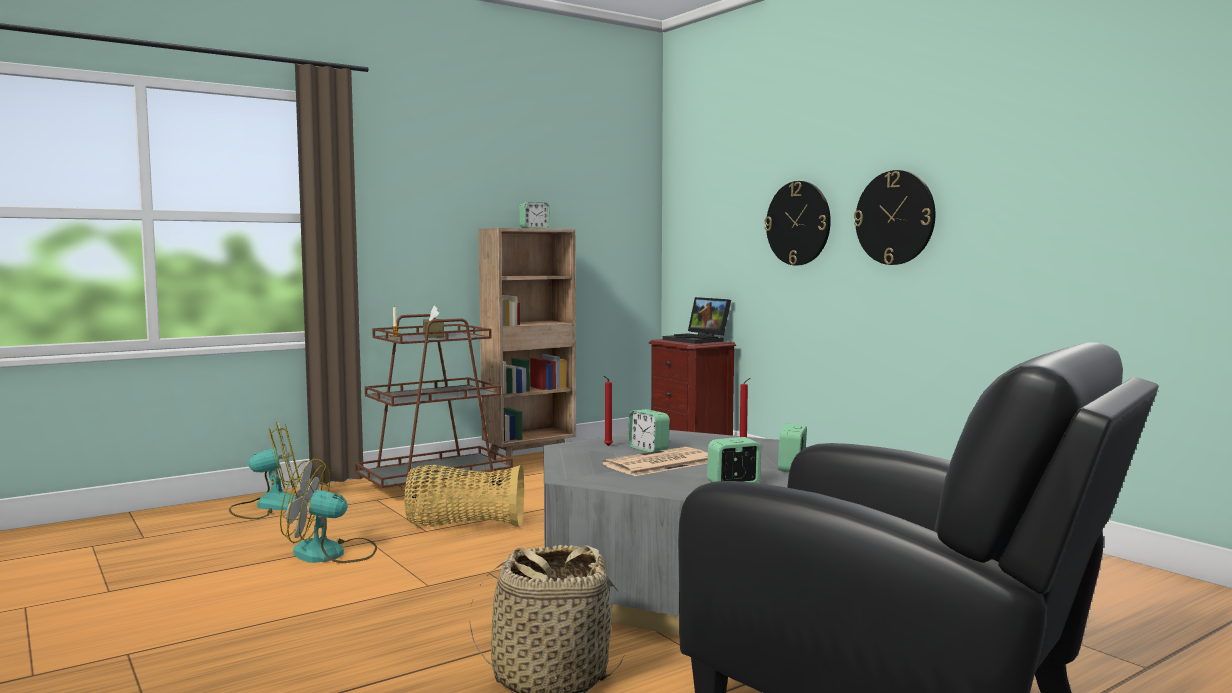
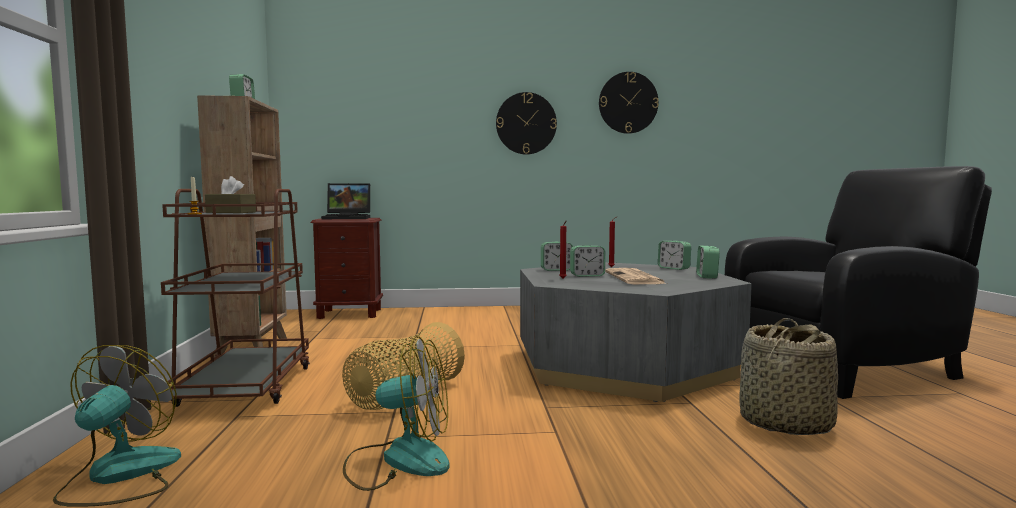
camera: 60 degrees left, 0 degrees up
fan [280,458,377,563] -> fan turned 120 degrees counterclockwise [343,336,450,491]
wall clock [765,181,831,265] -> wall clock moved to [599,72,659,134]
none -> alarm clock [541,242,573,271]

